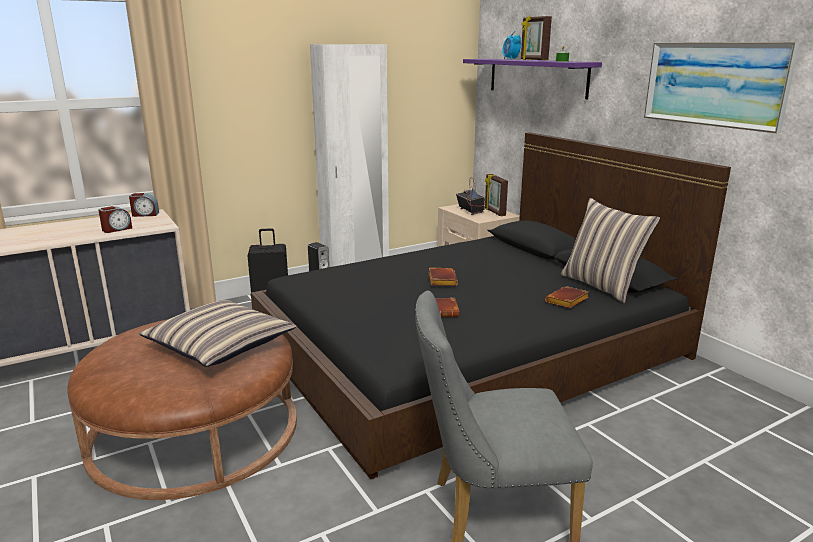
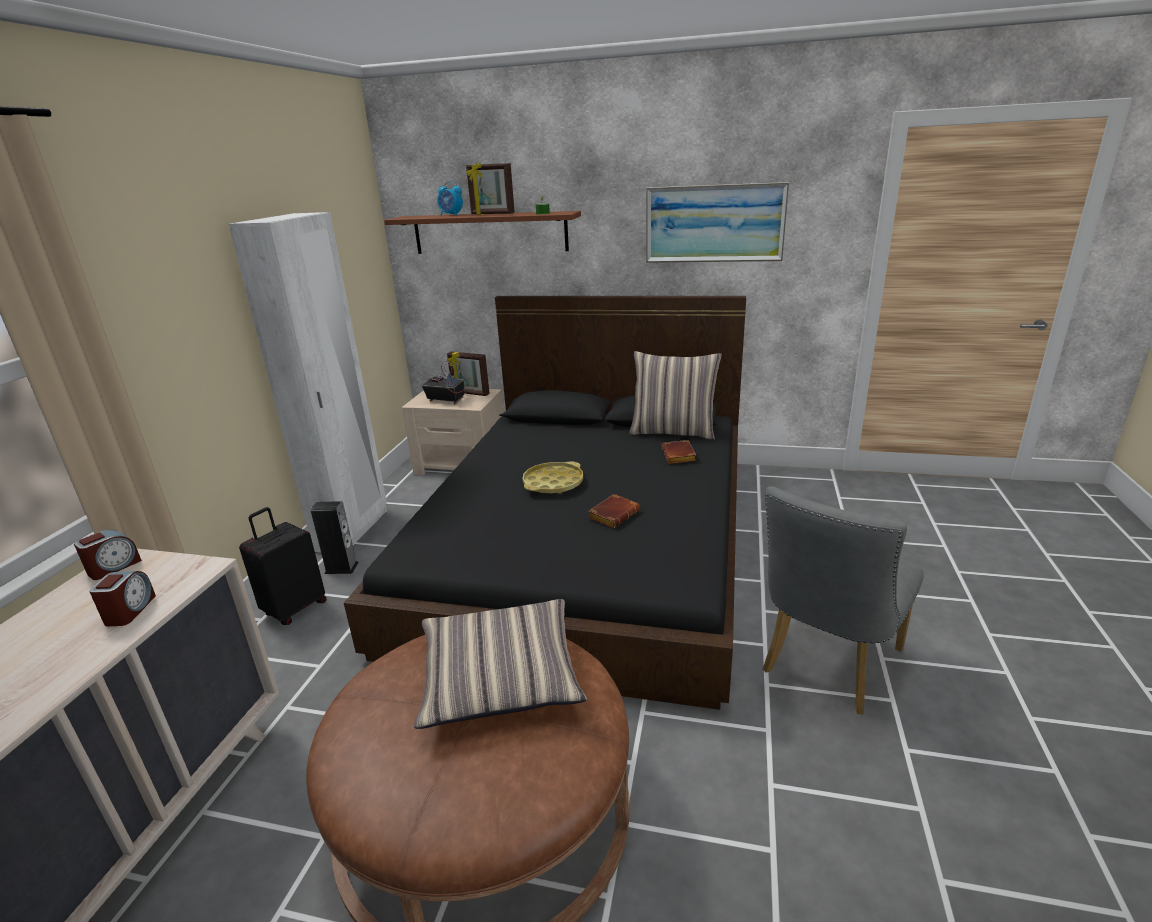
camera: 45 degrees left, 5 degrees up
brown book [428,267,458,286] -> yellow tray [522,461,583,493]
purple shelf [463,59,602,99] -> brown shelf [384,211,581,254]

